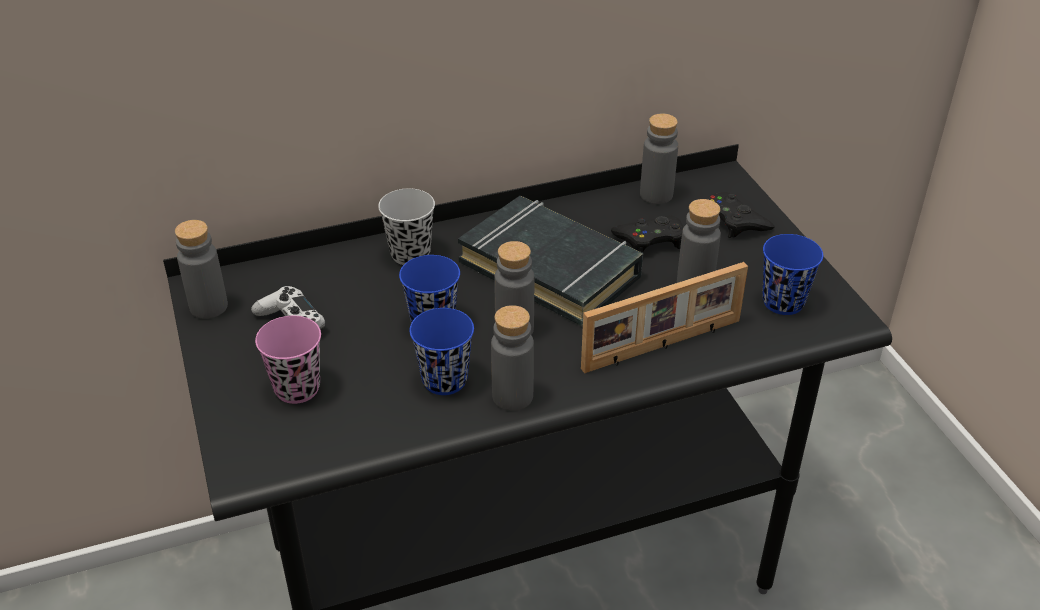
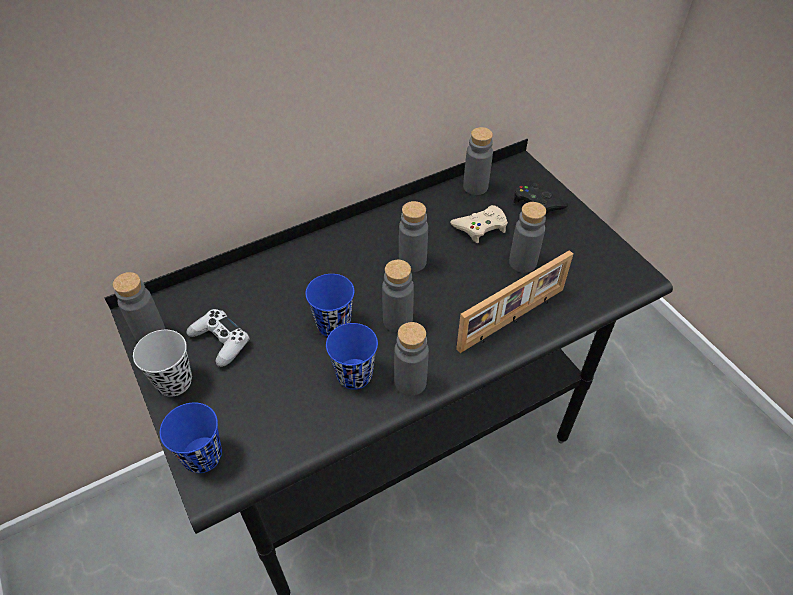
camera: 10 degrees left, 10 degrees up
pink cup [255,316,321,404] -> none
black cup [378,188,435,265] -> black cup moved to [133,330,192,397]
black book [458,196,643,327] -> grey bottle [399,201,428,272]
black game controller [611,216,683,253] -> beige game controller [450,205,508,243]
blue cup [762,234,823,315] -> blue cup moved to [160,402,222,473]

